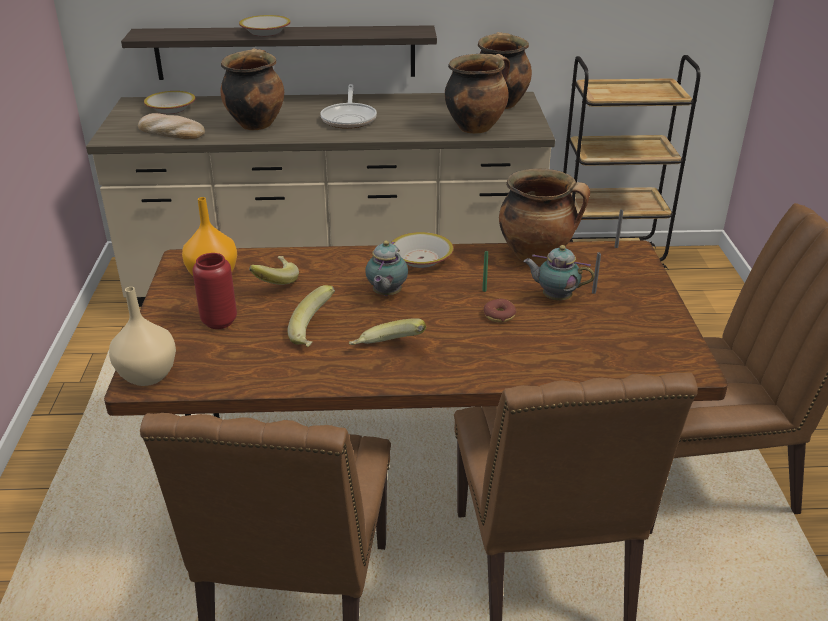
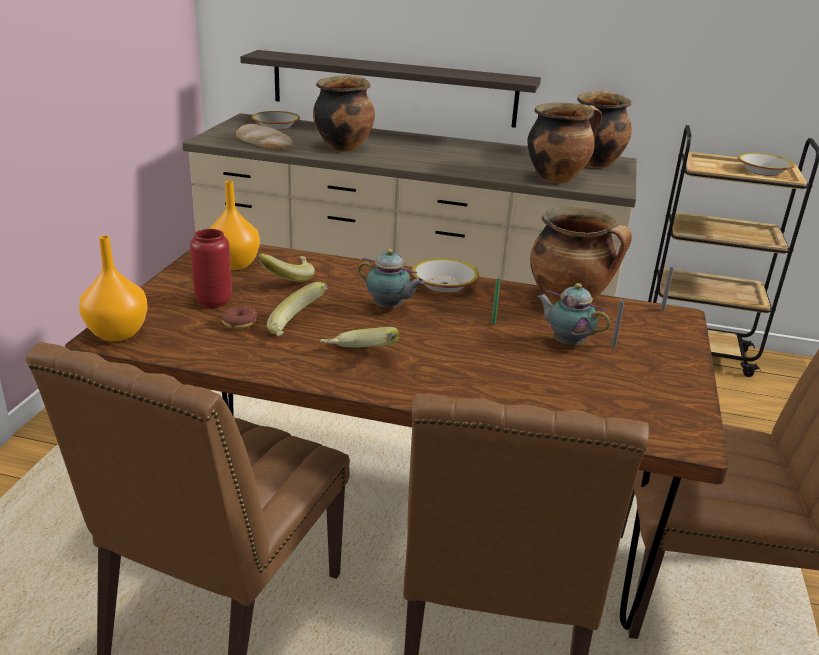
camera: 15 degrees right, 5 degrees down
beige vase [109,287,176,386] -> orange vase [79,236,148,341]
bowl [239,15,291,37] -> bowl moved to [737,153,794,176]
frying pan [320,84,377,129] -> none
teapot [365,240,408,296] -> teapot turned 90 degrees counterclockwise [358,249,425,309]
donut [484,299,516,322] -> donut moved to [221,306,257,329]

